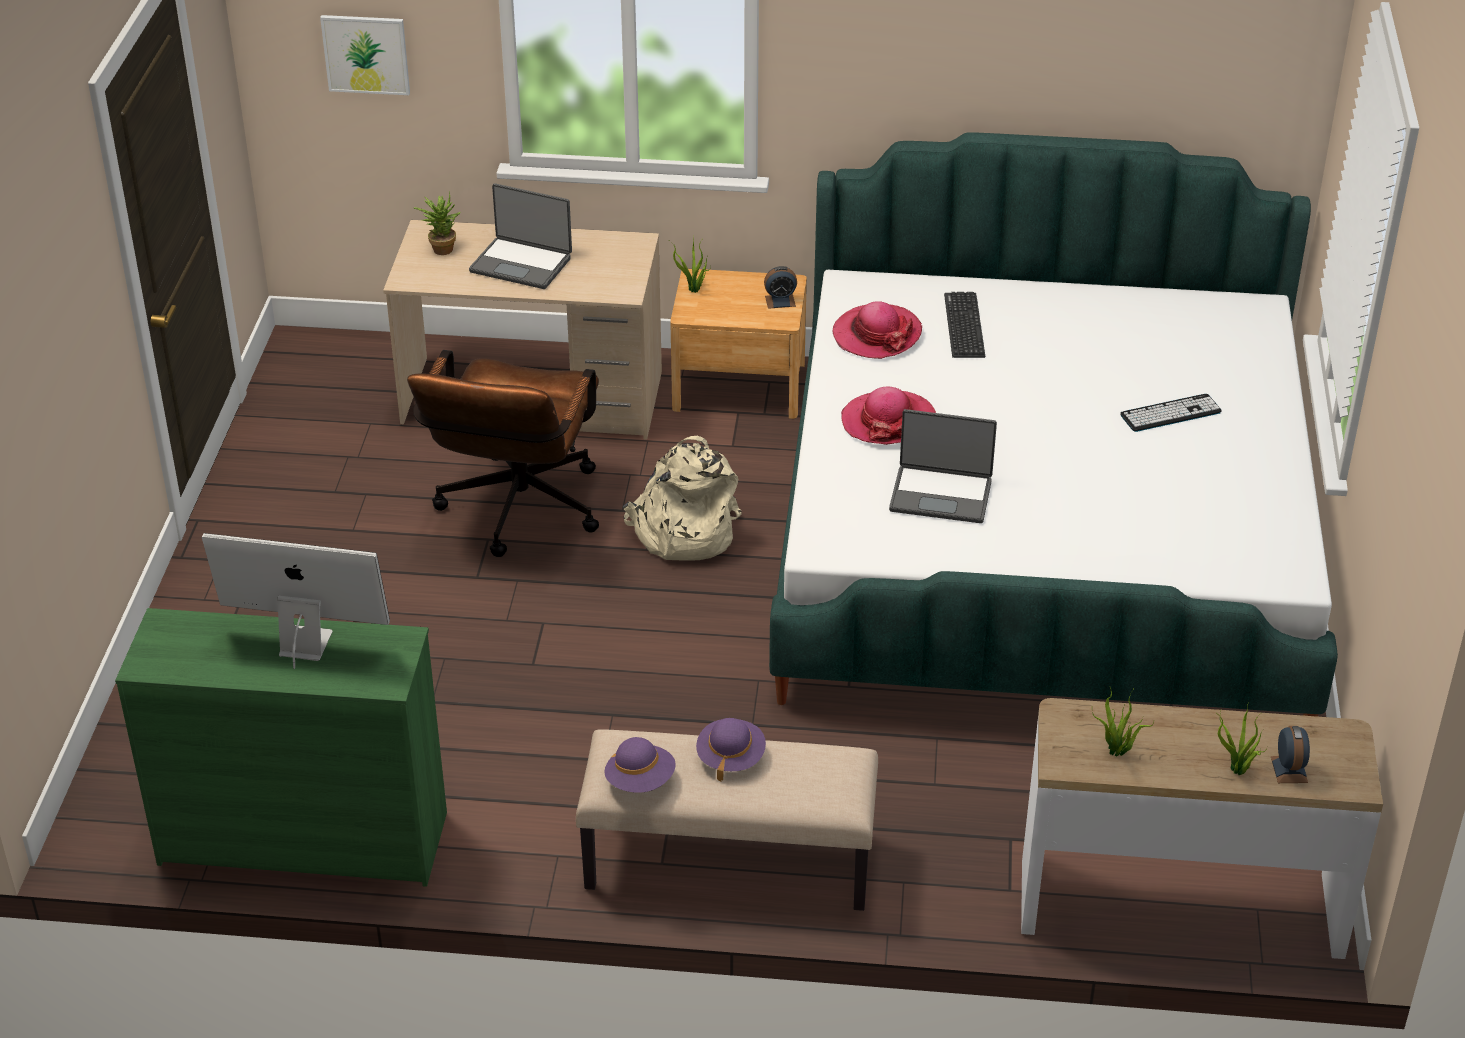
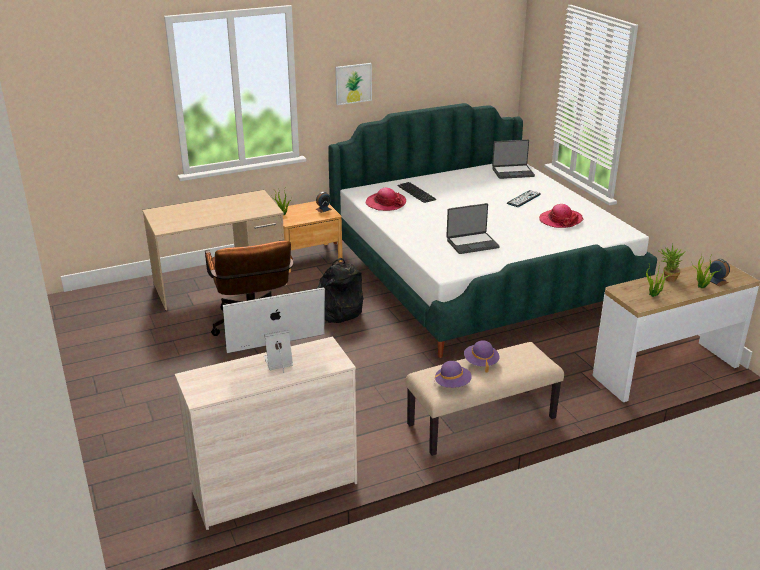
camera: 30 degrees left, 10 degrees down
green dresser [115,608,447,887] -> beige dresser [175,336,357,530]
picture [320,15,410,95] -> picture moved to [335,63,372,105]
potted plant [414,192,461,255] -> potted plant moved to [659,244,686,282]
laptop [469,183,572,289] -> laptop moved to [492,140,535,179]
beige backpack [623,436,742,561] -> black backpack [318,258,364,323]
hat [841,386,936,445] -> hat moved to [539,204,583,228]

